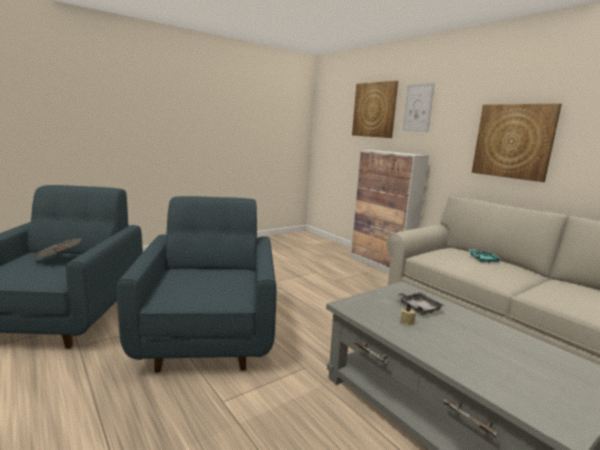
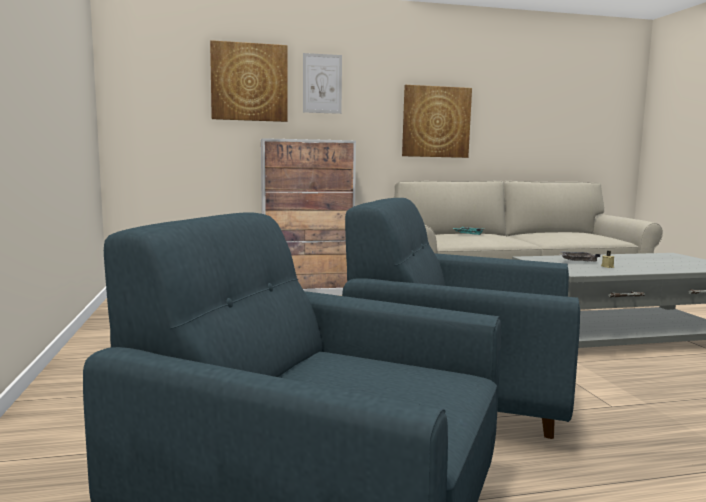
camera: 65 degrees left, 5 degrees down
newspaper [32,238,82,259] -> none

